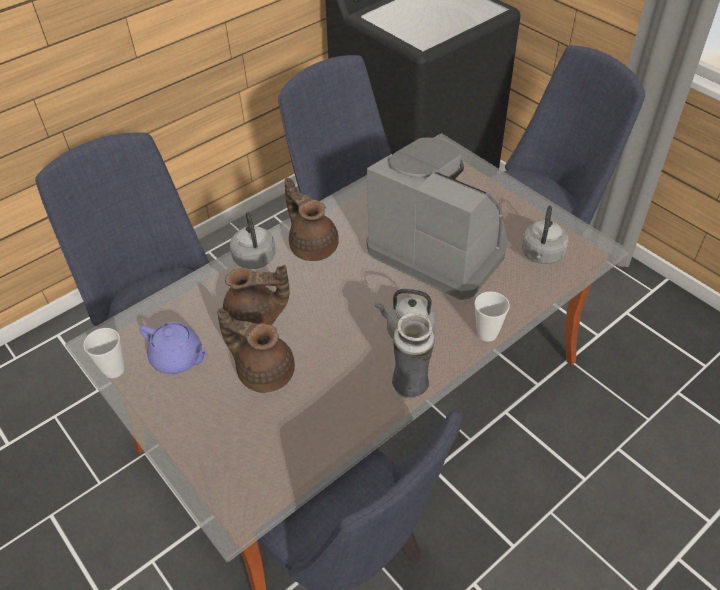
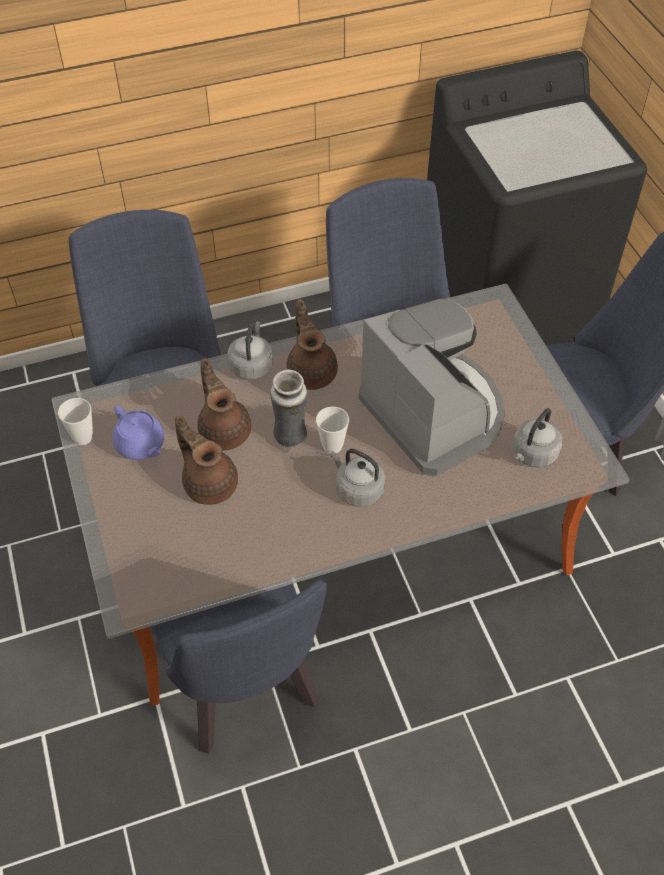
camera: 20 degrees right, 5 degrees up
brown teapot [223,265,290,325] -> brown teapot turned 135 degrees counterclockwise [197,358,251,450]
vase [392,313,435,398] -> vase moved to [270,369,307,448]
cup [474,291,510,341] -> cup moved to [316,407,349,454]

